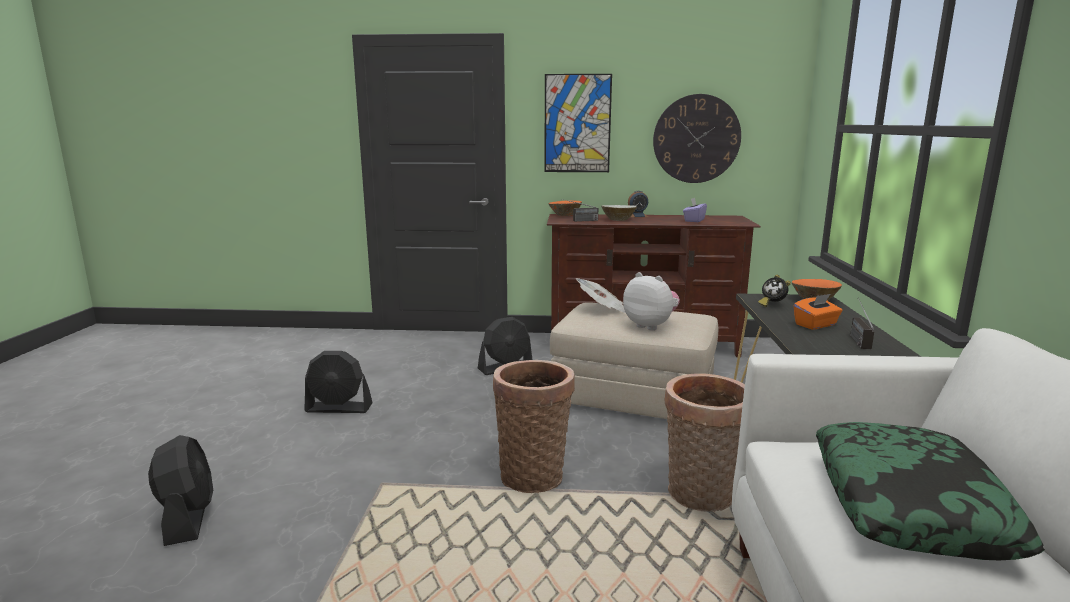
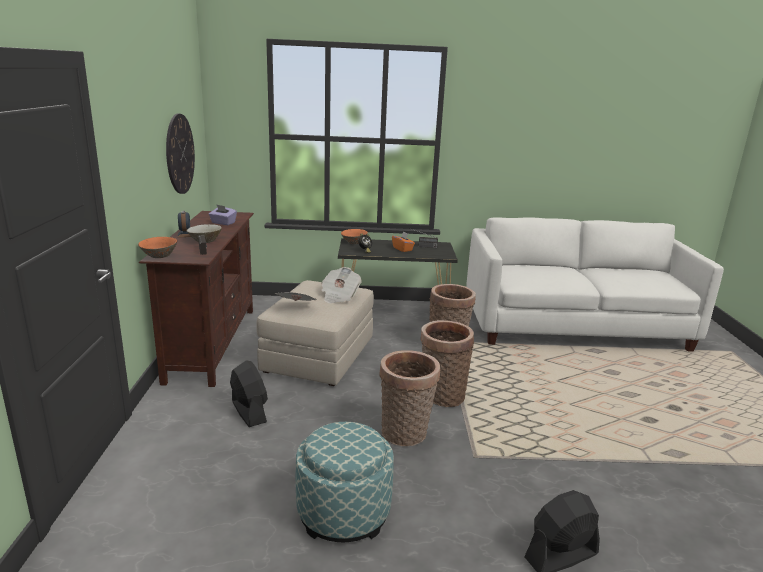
camera: 95 degrees left, 5 degrees up
black fan [304,351,373,413] -> ottoman [296,422,394,542]
picture [544,74,612,172] -> none
plush toy [623,272,680,331] -> newspaper [321,267,362,303]
pillow [816,422,1045,560] -> none
none -> basket [379,350,440,446]

